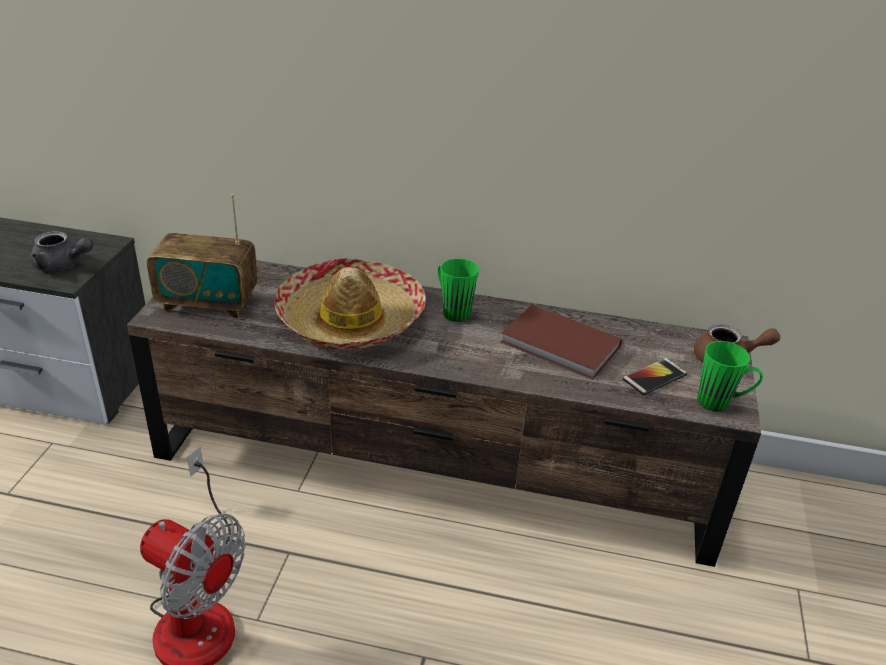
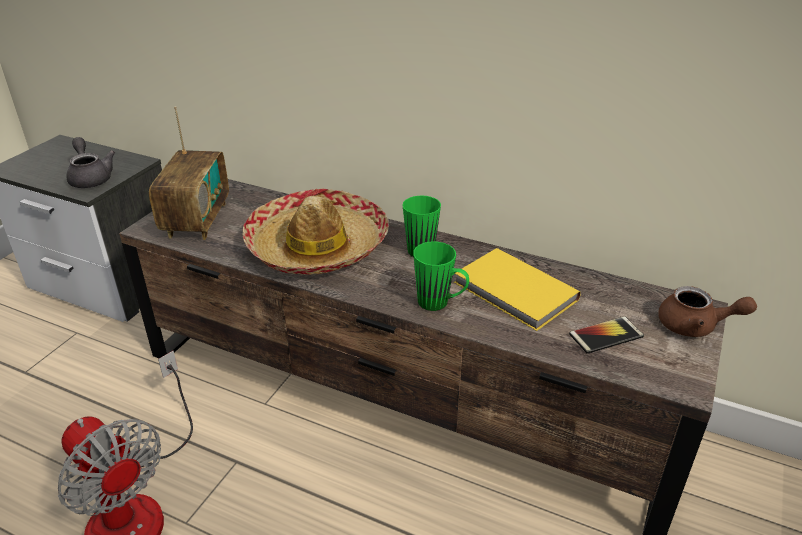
camera: 15 degrees right, 0 degrees up
grey teapot [31,231,93,271] -> grey teapot turned 150 degrees counterclockwise [66,137,115,188]
radio [147,194,258,318] -> radio turned 105 degrees counterclockwise [149,106,229,240]
brown book [501,305,622,380] -> yellow book [454,248,581,331]
green mug [697,341,763,412] -> green mug moved to [413,241,469,311]

